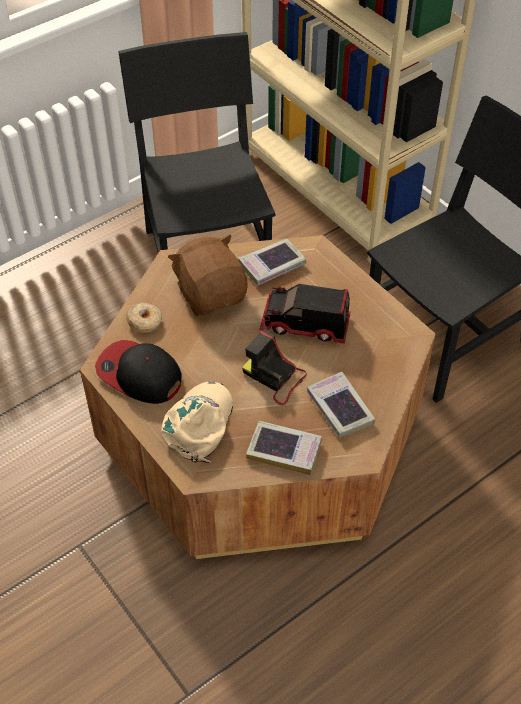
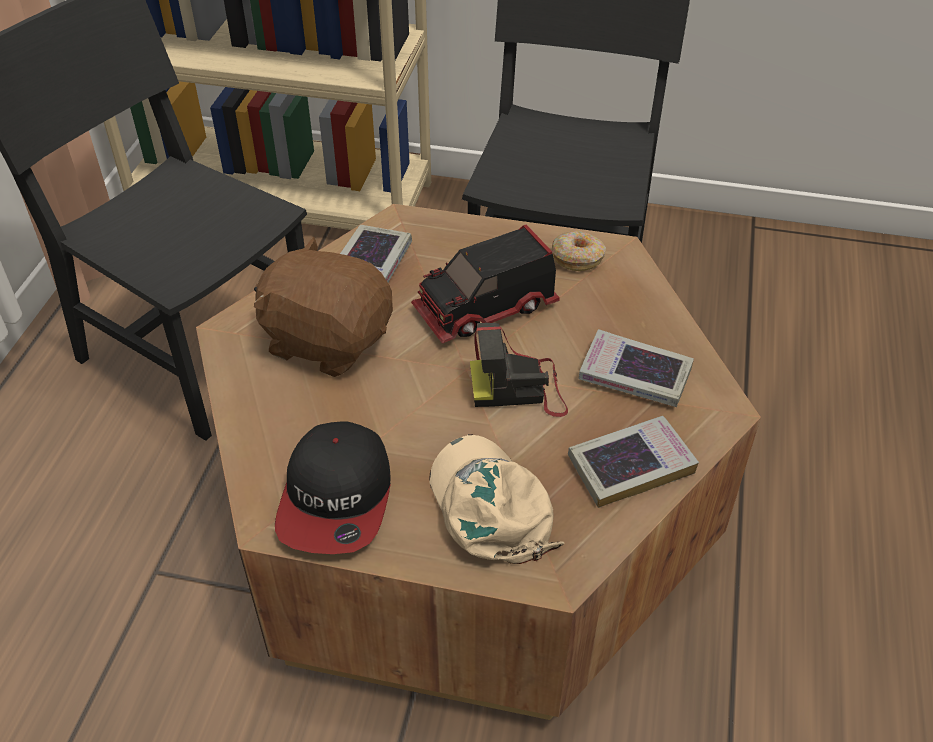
camera: 40 degrees left, 5 degrees down
cap [95,340,182,404] -> cap turned 75 degrees counterclockwise [275,421,390,554]
donut [126,303,162,333] -> donut moved to [552,231,606,271]

